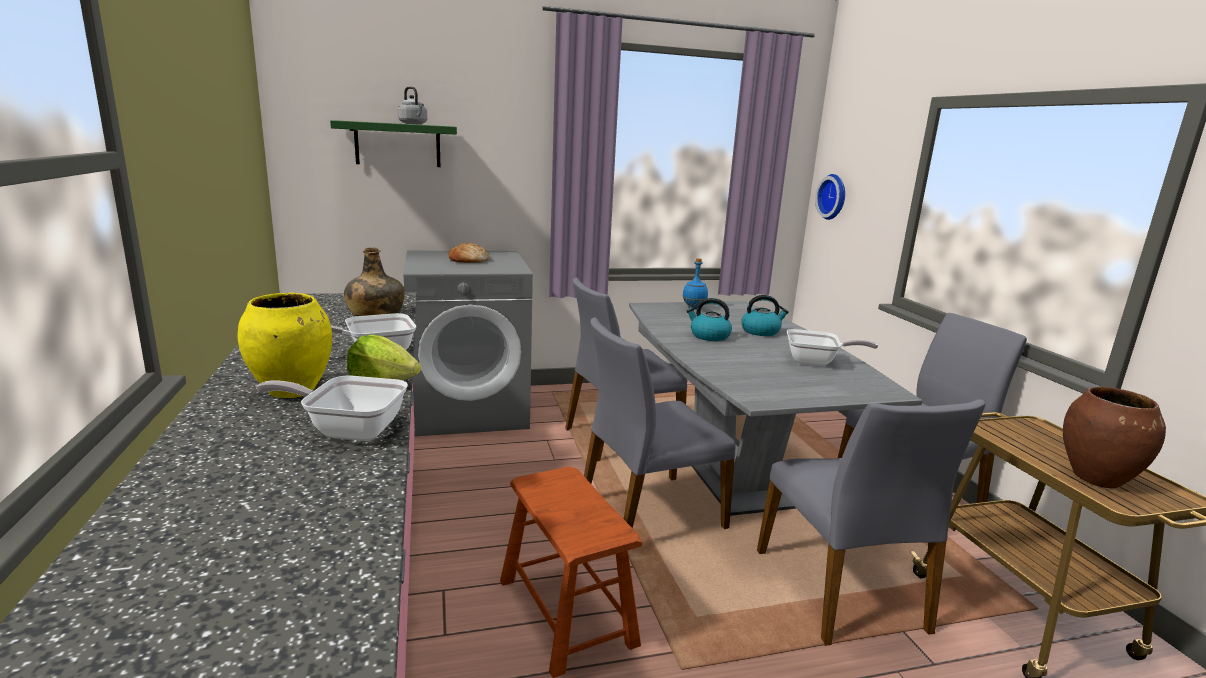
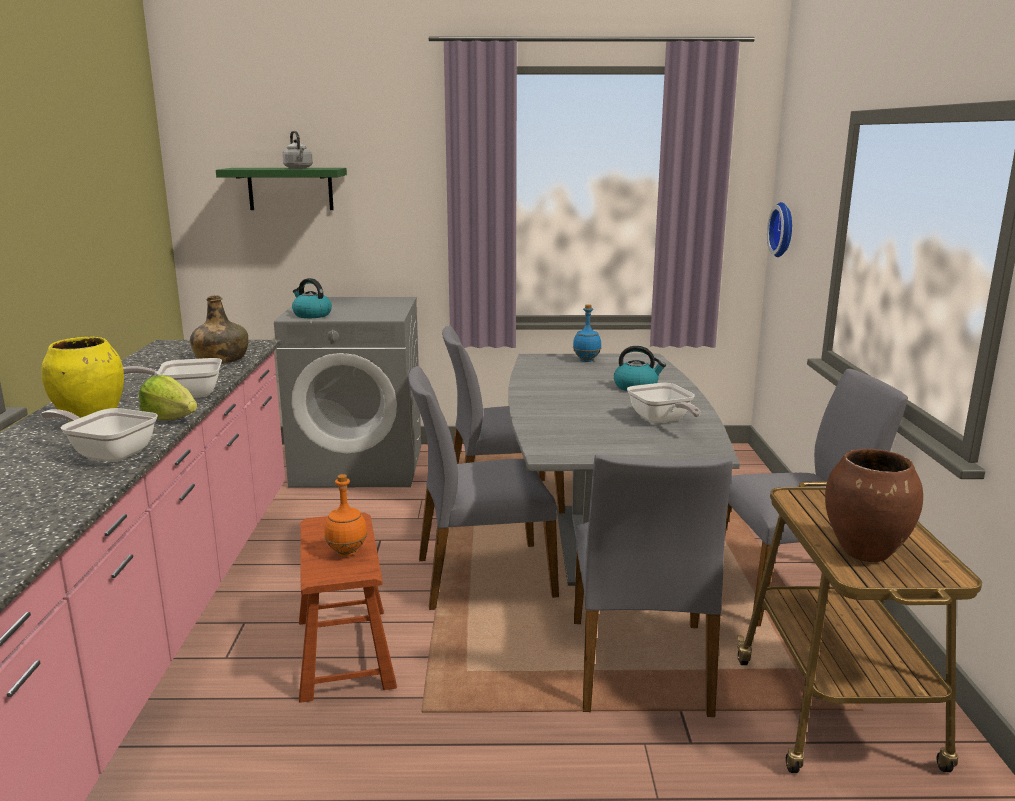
camera: 15 degrees right, 0 degrees up
bread [449,243,489,263] -> none
kettle [687,298,732,341] -> kettle moved to [292,278,332,318]
frying pan [787,329,878,366] -> frying pan turned 45 degrees clockwise [627,383,701,423]
none -> orange bottle [324,474,367,556]

